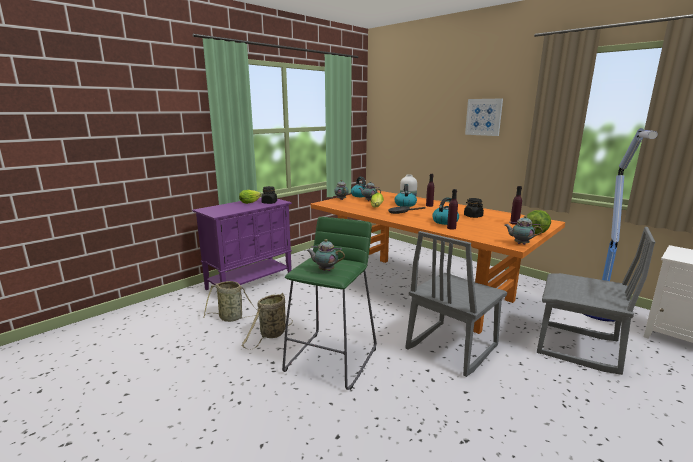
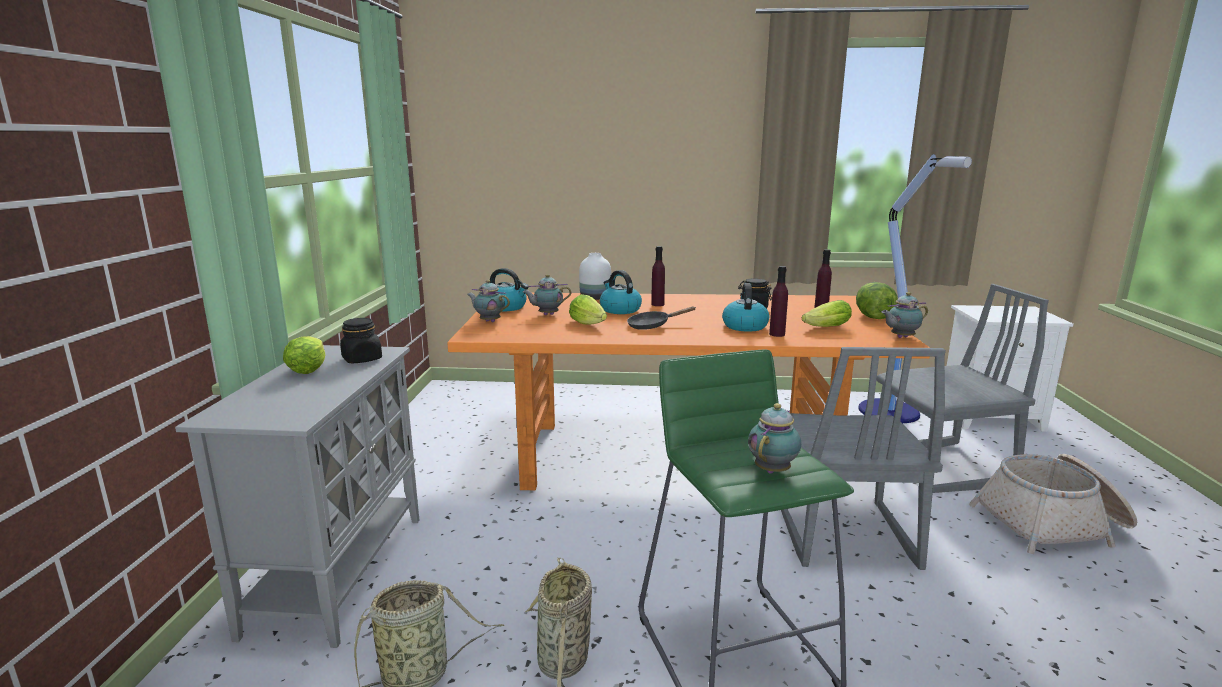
camera: 40 degrees left, 0 degrees up
purple cabinet [192,197,292,290] -> grey cabinet [175,345,419,648]
teapot [306,239,345,271] -> teapot turned 150 degrees clockwise [748,403,801,474]
picture [465,98,503,136] -> none
none -> lettuce [802,300,852,327]
none -> basket [969,454,1137,554]

